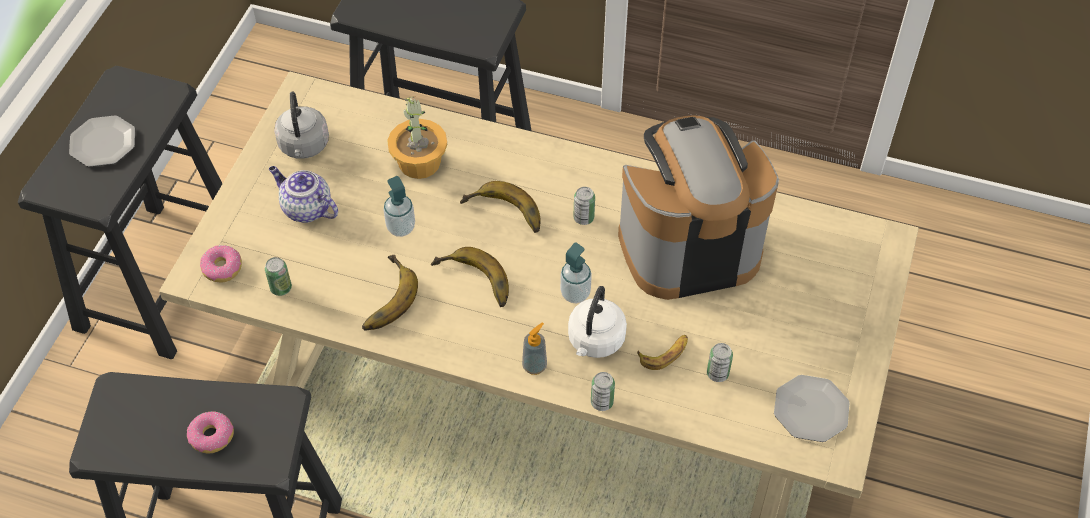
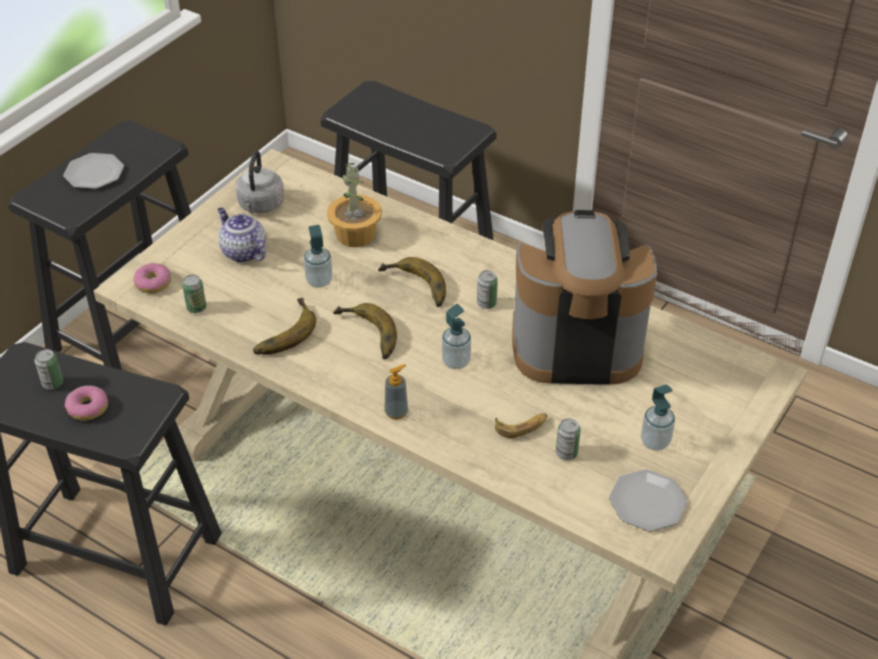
camera: 15 degrees right, 10 degrees down
white kettle [568,286,627,358] -> none
can [591,372,615,411] -> can moved to [35,349,63,390]
none -> soap dispenser [641,385,675,451]

